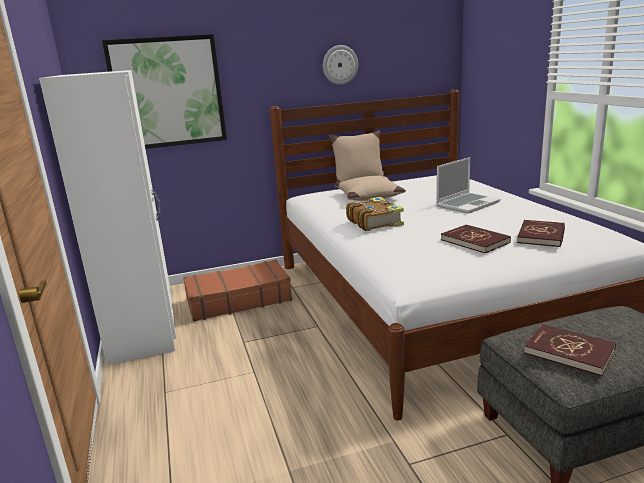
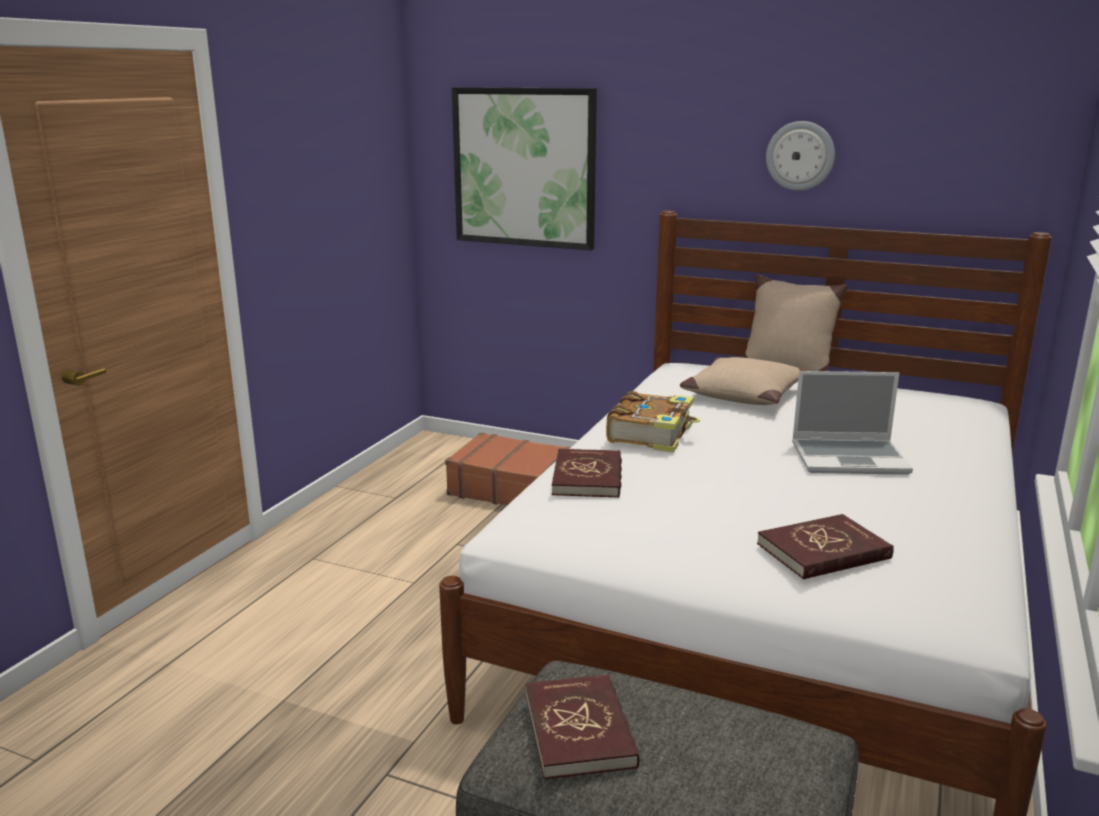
camera: 40 degrees right, 0 degrees up
white wardrobe [39,70,176,365] -> none
red book [441,225,511,253] -> red book moved to [552,449,622,498]

